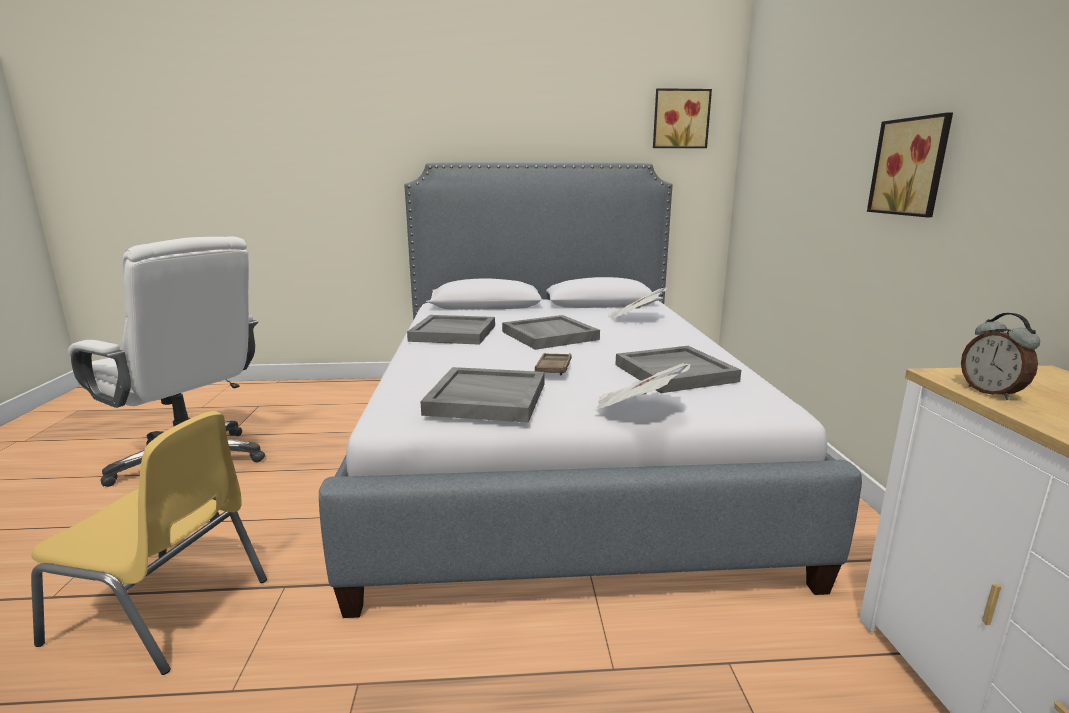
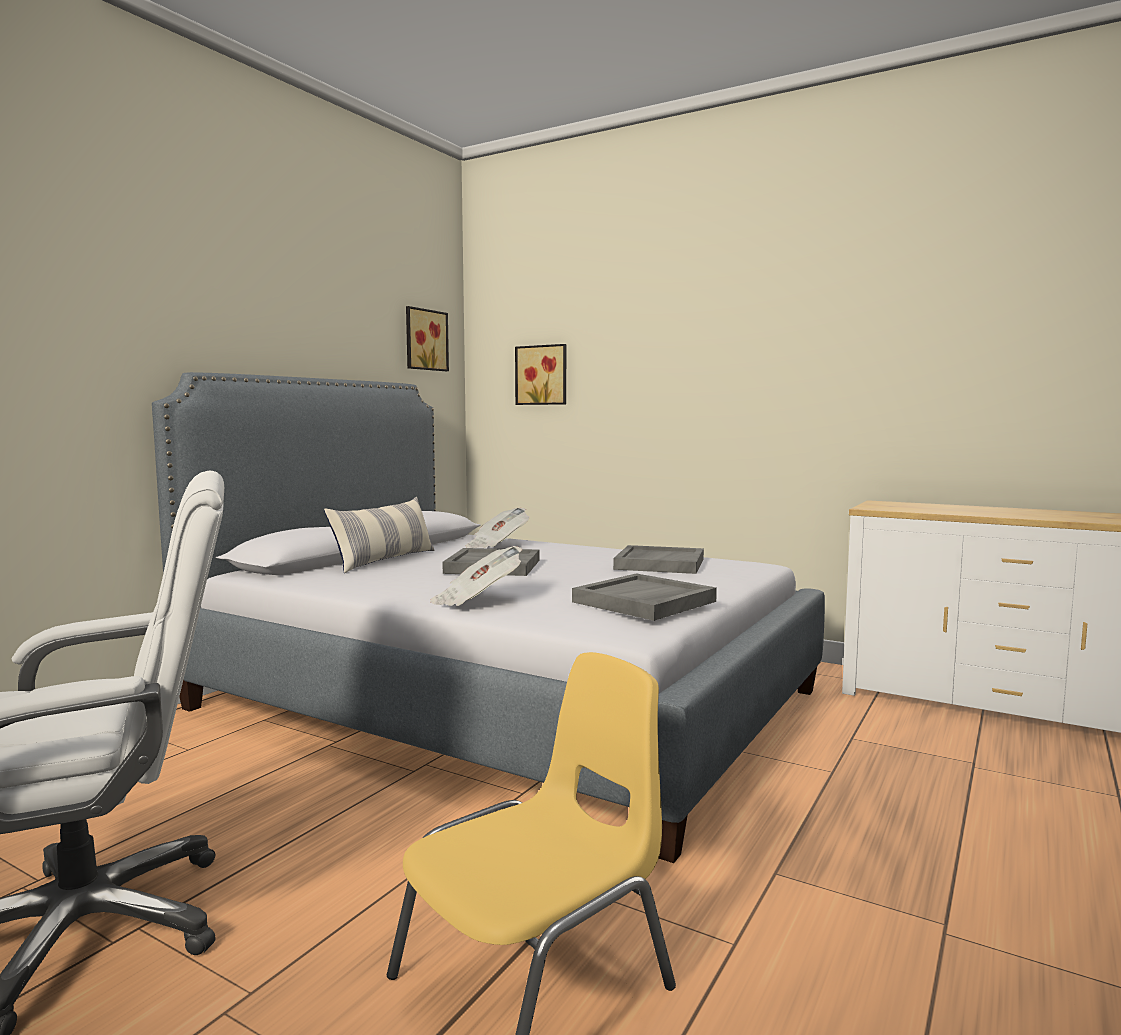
camera: 55 degrees left, 10 degrees down
grey tray [407,315,495,345] -> none
brown tray [535,353,572,375] -> none
newspaper [596,363,691,410] -> newspaper moved to [430,546,523,606]
picture [867,112,953,217] -> picture moved to [515,344,566,405]
alarm clock [961,313,1040,400] -> none
none -> pillow [324,497,435,573]

